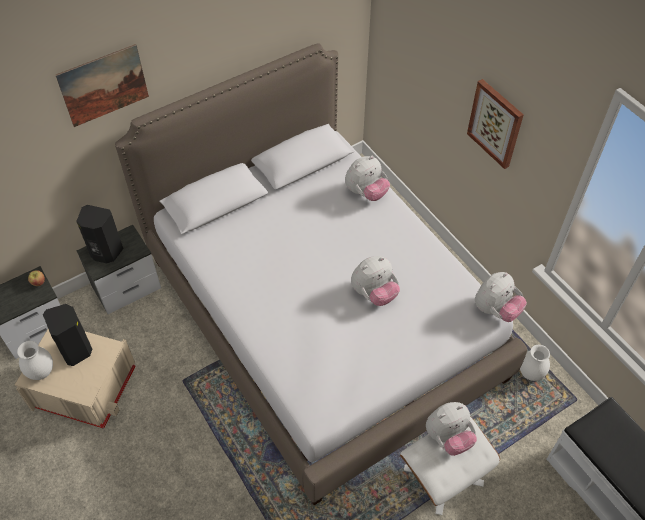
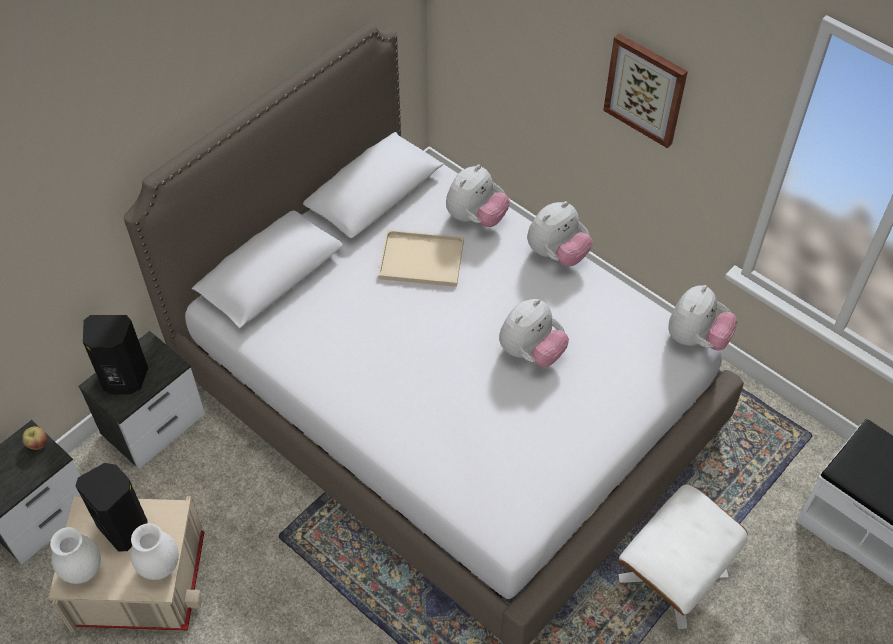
camera: 15 degrees left, 0 degrees up
picture [56,44,149,127] -> none
plush toy [426,402,477,456] -> plush toy moved to [527,201,593,266]
white vase [520,345,550,381] -> white vase moved to [130,523,179,580]
none -> beige tray [378,230,464,287]

